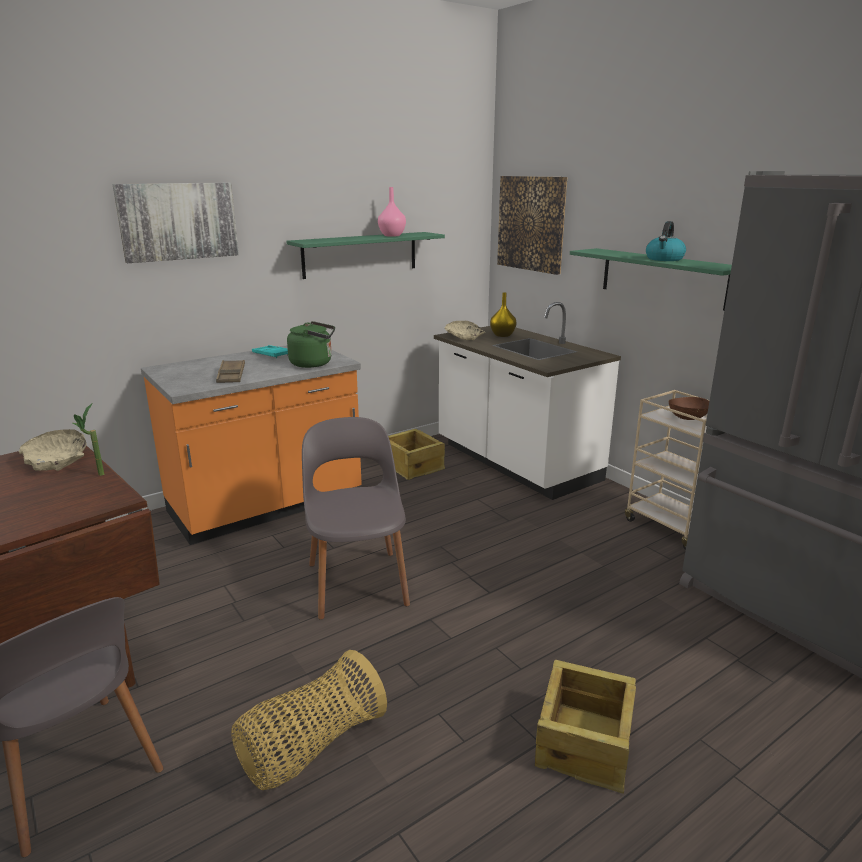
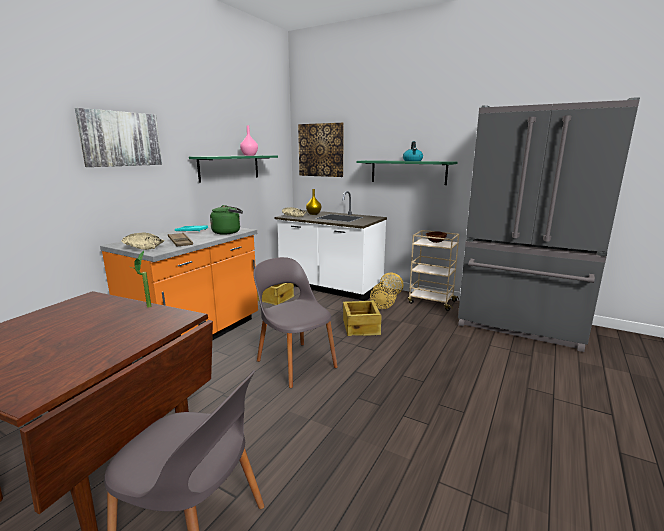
camera: 25 degrees left, 5 degrees down
beige bowl [19,429,86,471] -> beige bowl moved to [122,233,165,250]
basket [231,650,387,790] -> basket moved to [370,273,404,309]
crate [535,660,636,794] -> crate moved to [343,301,382,336]

